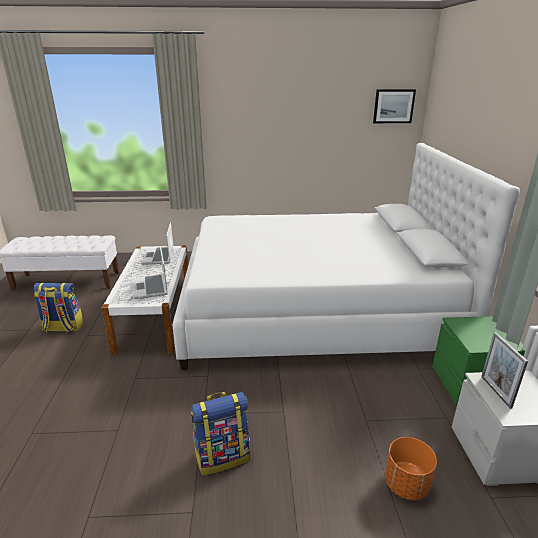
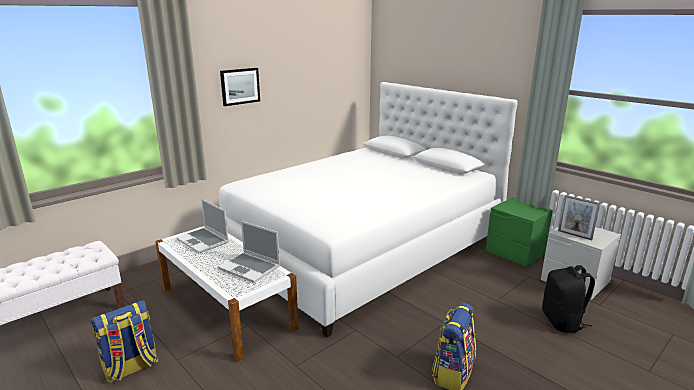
camera: 40 degrees left, 5 degrees down
picture [373,89,416,123] -> picture moved to [220,68,260,106]
orange planter [385,437,437,500] -> black backpack [542,265,595,333]

